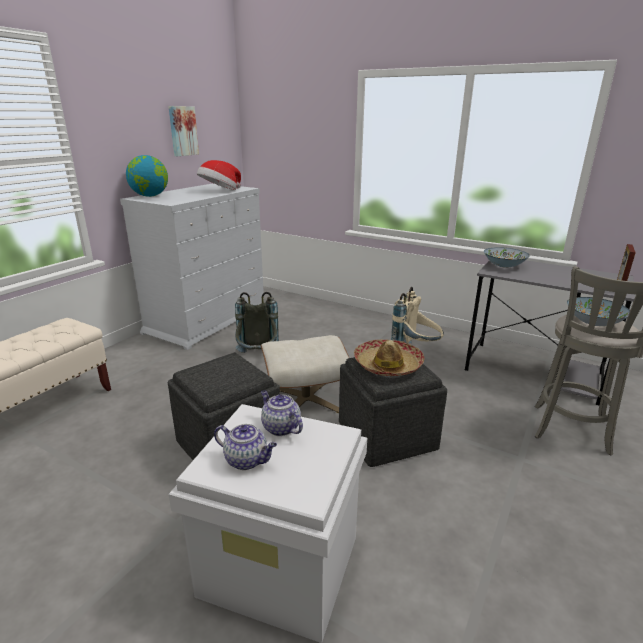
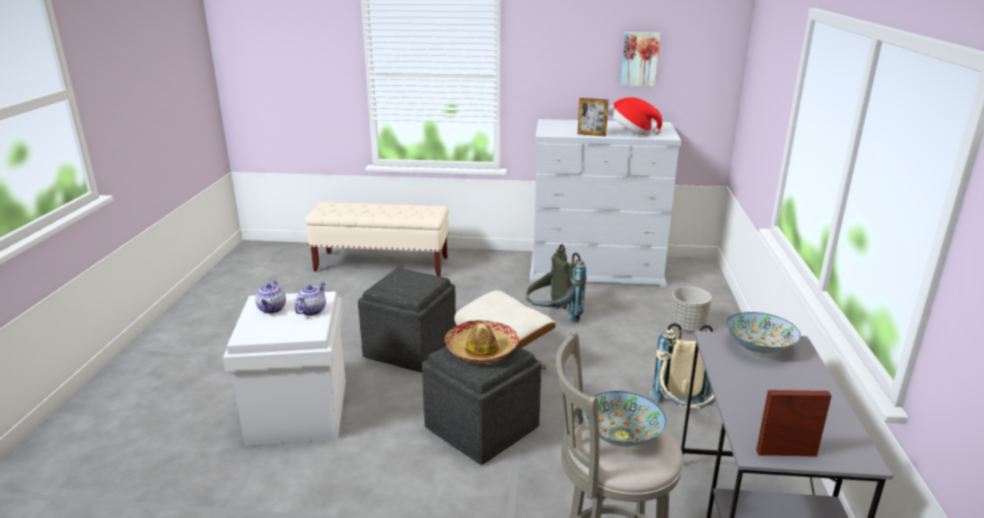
camera: 65 degrees right, 0 degrees up
globe [126,155,168,197] -> none
none -> picture frame [578,98,608,136]
none -> grey planter [669,287,712,331]

